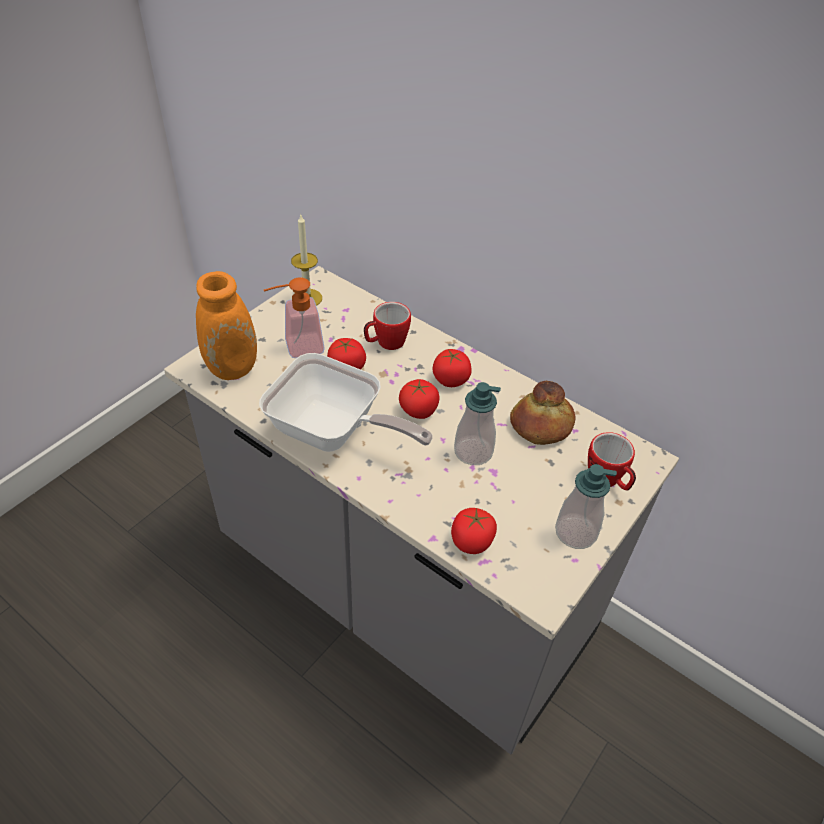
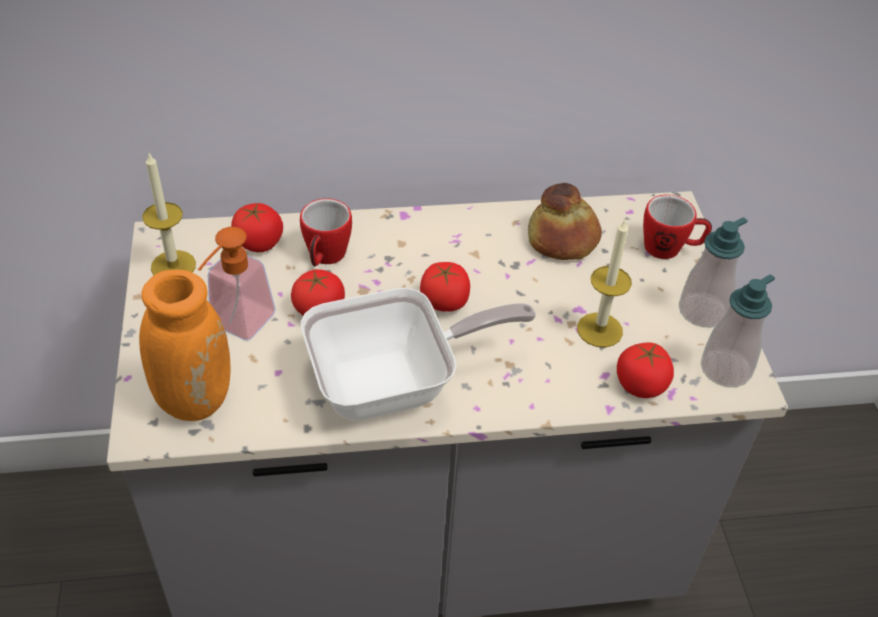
camera: 45 degrees left, 0 degrees up
tomato [433,349,472,387] -> tomato moved to [231,203,283,252]
soap dispenser [454,382,501,465] -> soap dispenser moved to [701,274,775,387]
none -> candle [577,220,632,348]

